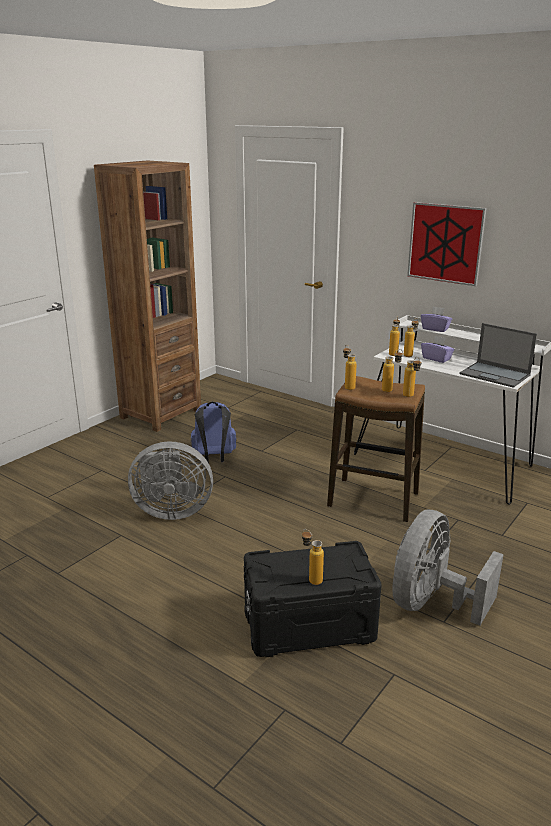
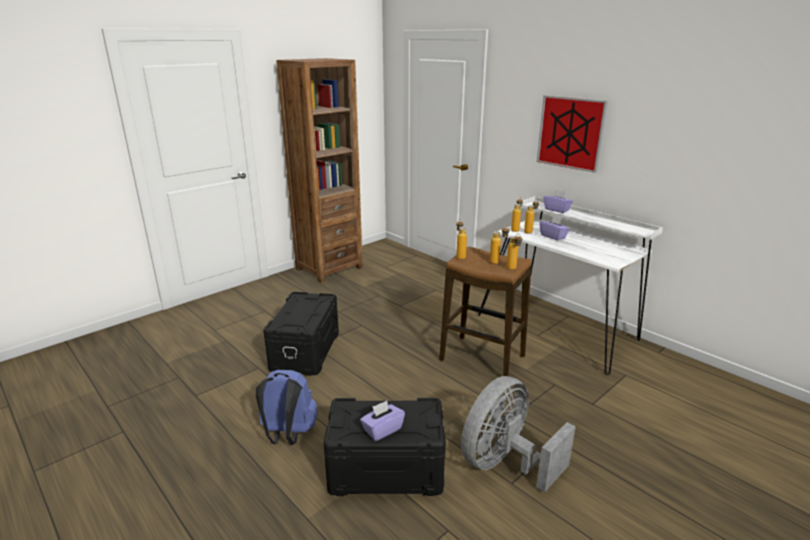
camera: 10 degrees right, 0 degrees up
grey fan [128,441,213,520] -> black storage box [263,292,339,376]
blue backpack [191,402,237,463] -> blue backpack moved to [256,370,318,445]
bottle [302,529,324,585] -> purple tissue box [360,401,405,441]
laptop [459,323,537,388] -> none

